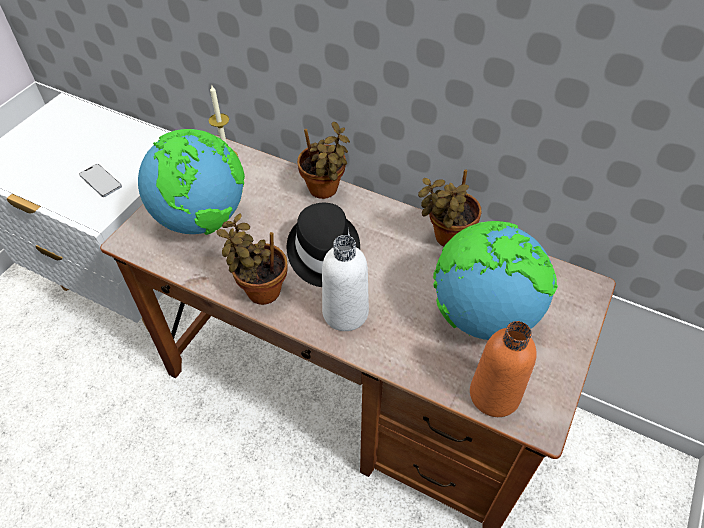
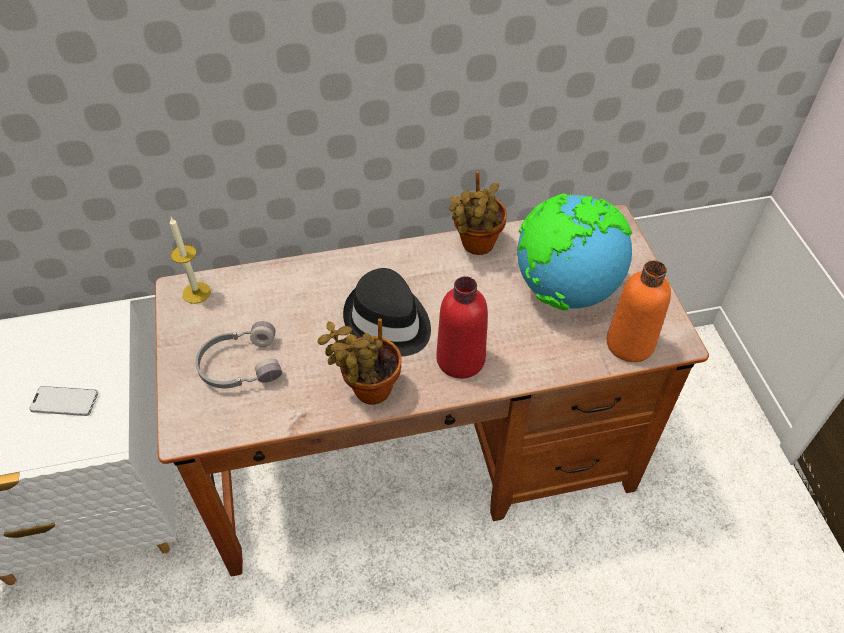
camera: 40 degrees left, 0 degrees up
globe [138,129,245,235] -> grey headphones [196,321,282,388]
potted plant [297,122,350,199] -> none
white bottle [322,235,369,331] -> red bottle [436,276,488,379]

